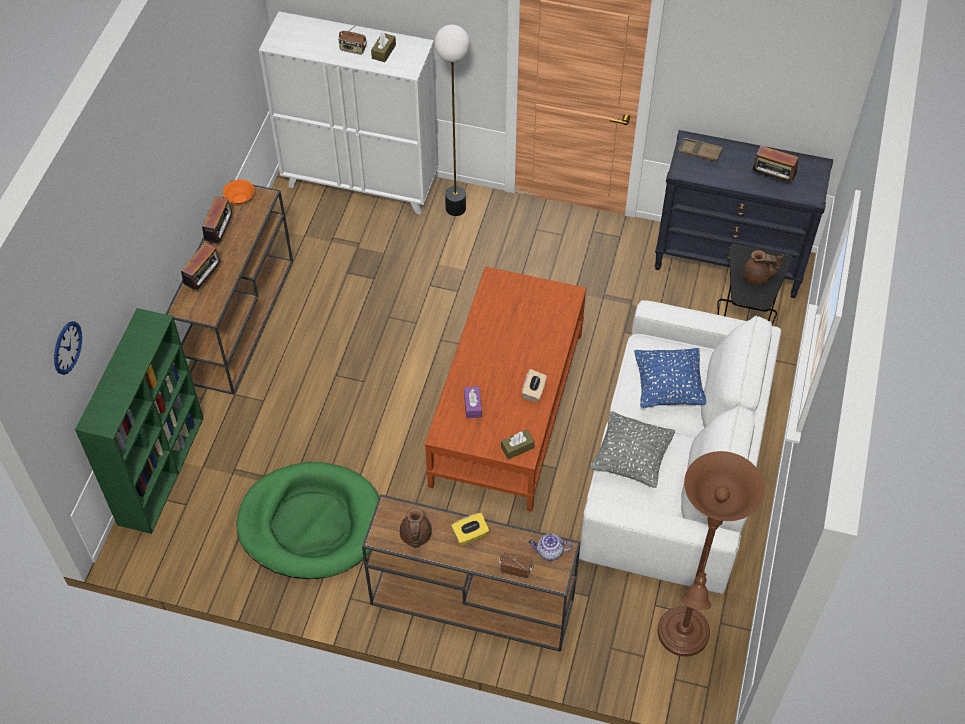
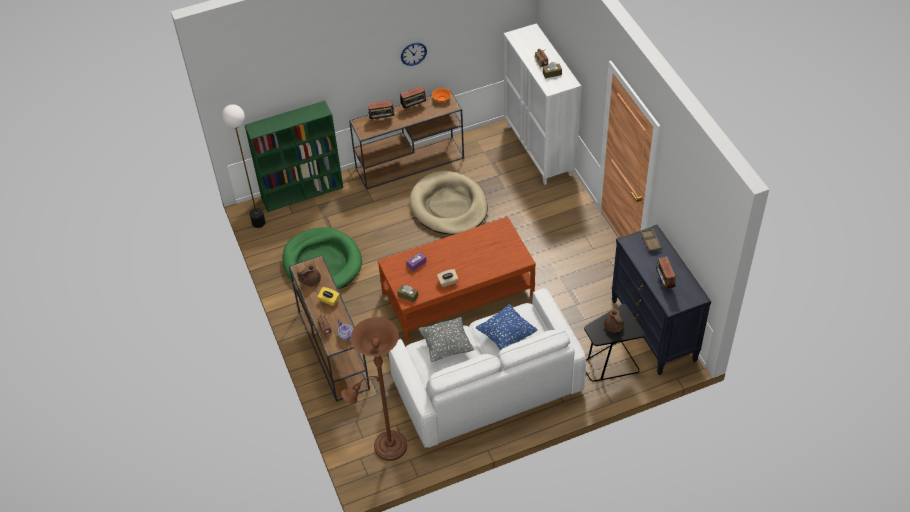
camera: 55 degrees right, 5 degrees down
wall clock [54,321,82,375] -> wall clock moved to [401,43,427,66]
floor lamp [434,25,469,216] -> floor lamp moved to [222,104,266,228]
none -> beige dog bed [410,171,488,235]

